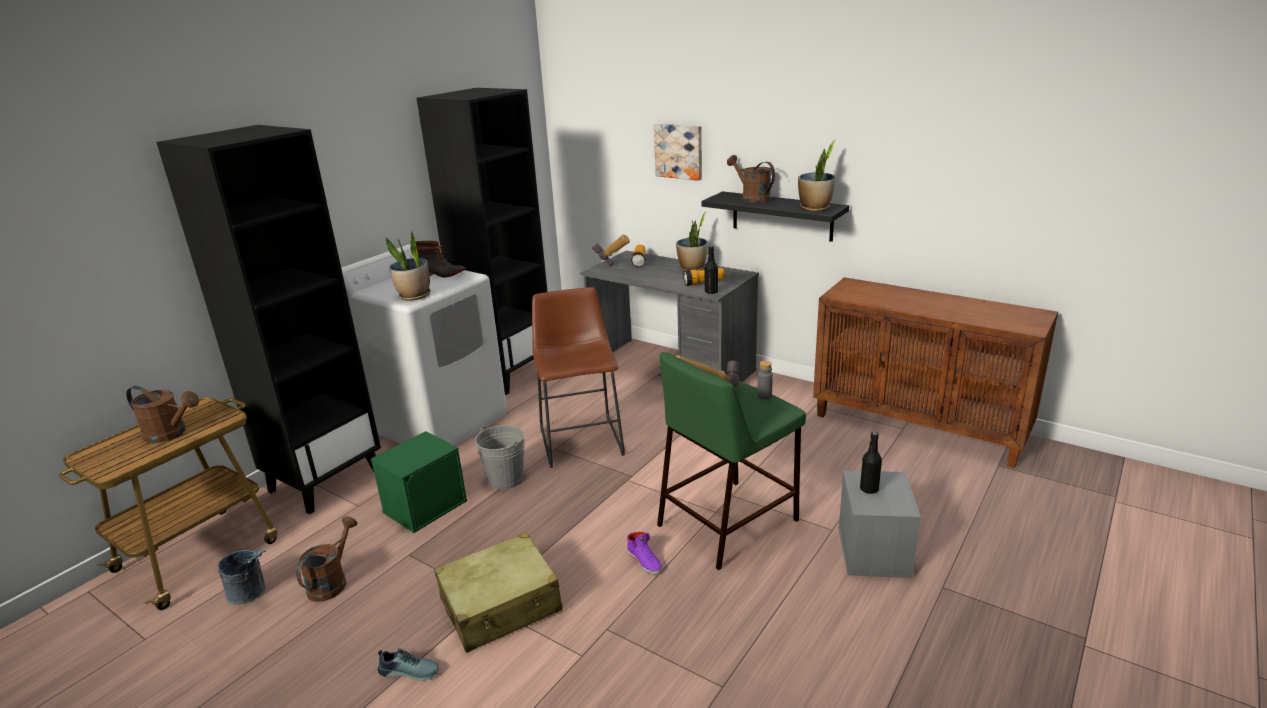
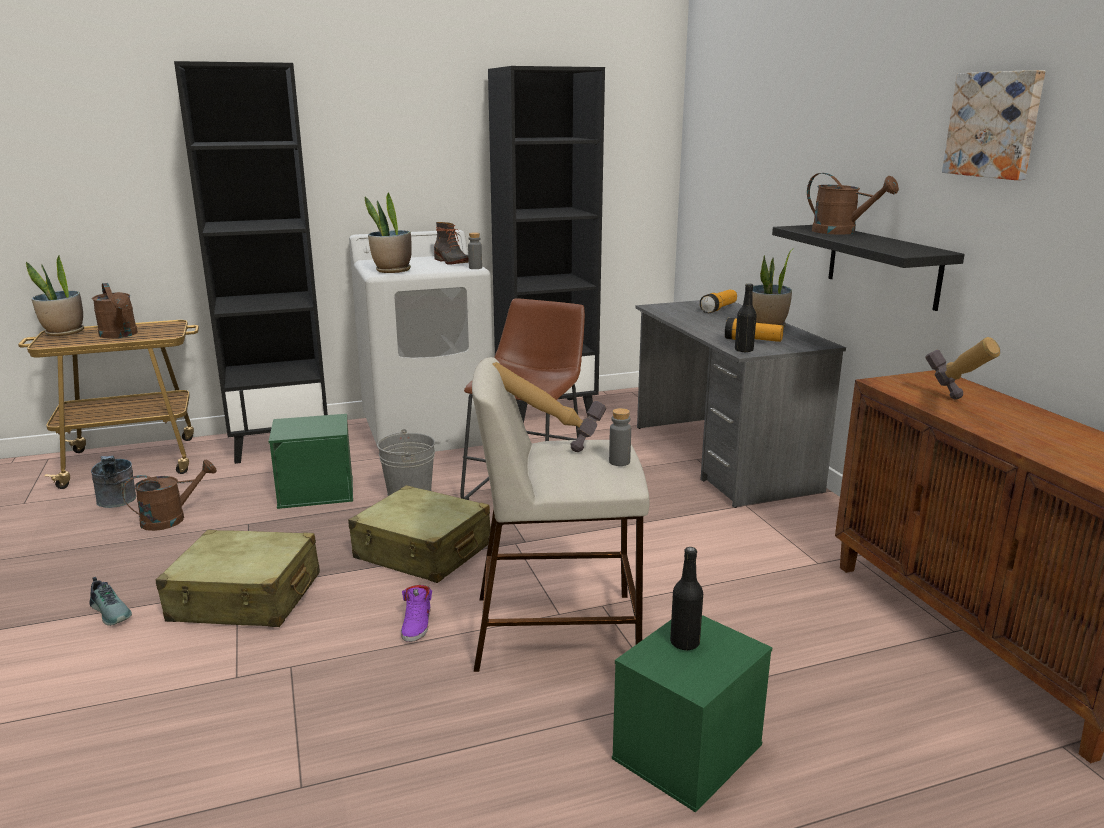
camera: 35 degrees right, 5 degrees down
hammer [592,235,630,266] -> hammer moved to [925,337,1000,400]
picture [654,124,702,181] -> picture moved to [942,70,1045,180]
green stool [657,352,806,570] -> beige stool [472,357,649,672]
brown watering can [727,155,775,203] -> brown watering can turned 135 degrees clockwise [807,173,899,234]
potted plant [798,140,836,212] -> potted plant moved to [26,256,84,336]
grey storage box [838,470,921,578] -> green storage box [612,615,772,813]
none -> beige suitcase [348,485,491,583]
none -> grey bottle [468,232,482,269]

